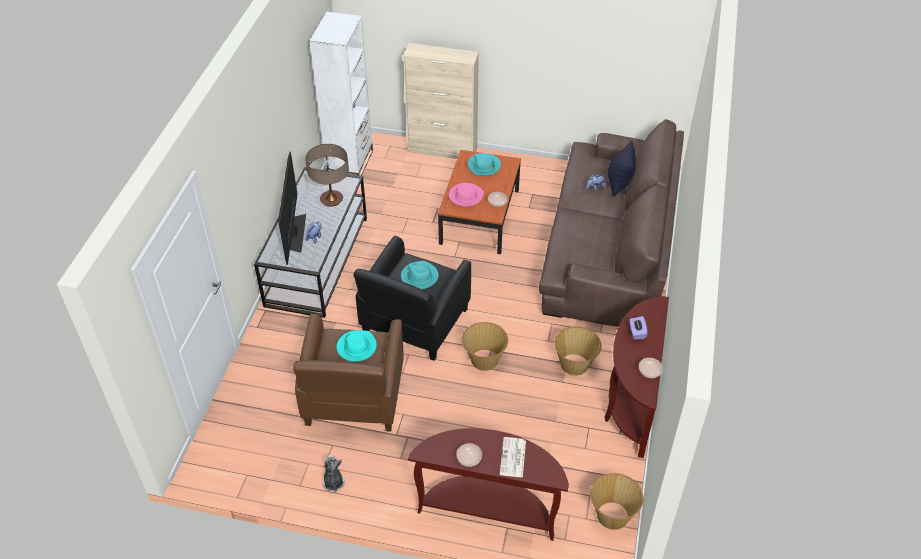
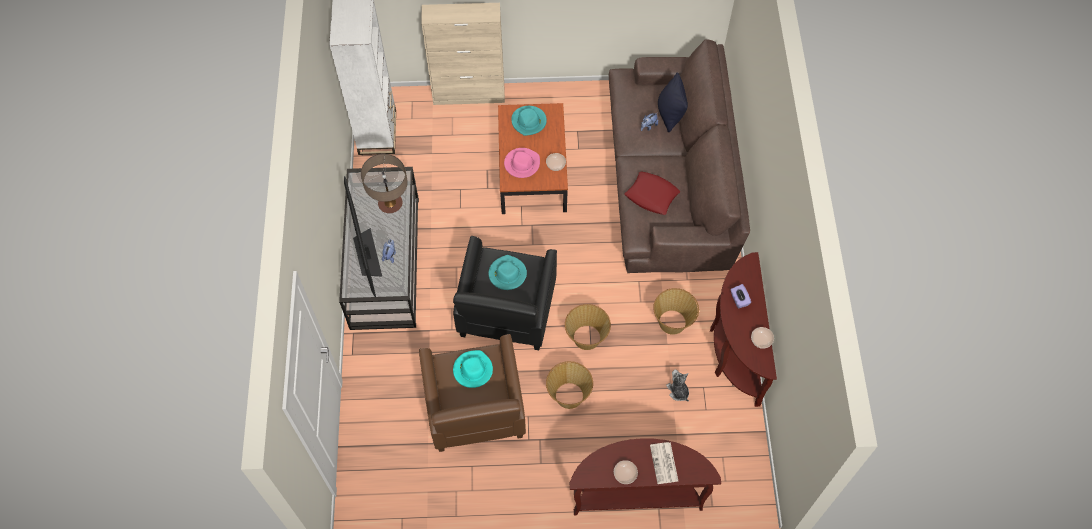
camera: 15 degrees left, 15 degrees up
plush toy [322,454,345,492] -> plush toy moved to [666,370,689,402]
basket [590,473,643,530] -> basket moved to [546,361,593,409]
none -> red pillow [624,171,680,215]

